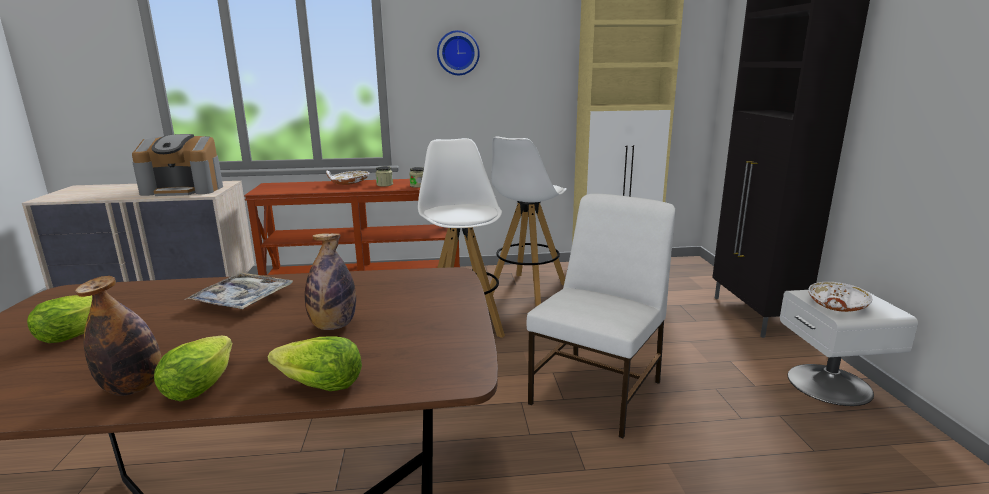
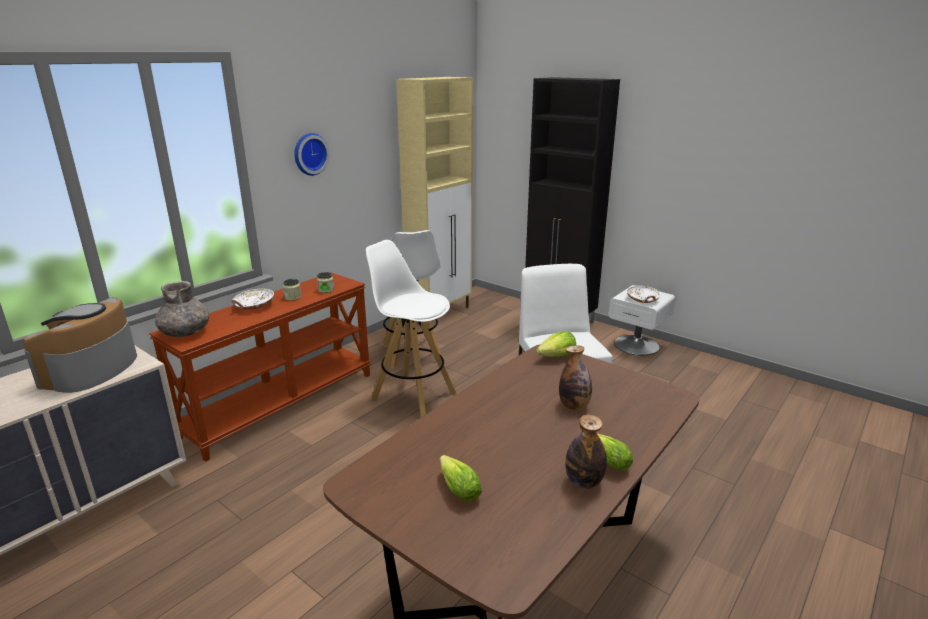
camera: 45 degrees left, 5 degrees up
coffee machine [132,134,223,196] -> coffee machine turned 150 degrees clockwise [23,297,137,393]
tray [184,273,293,309] -> none
lettuce [268,336,362,391] -> lettuce moved to [536,331,576,357]
none -> grey vase [155,281,209,337]

